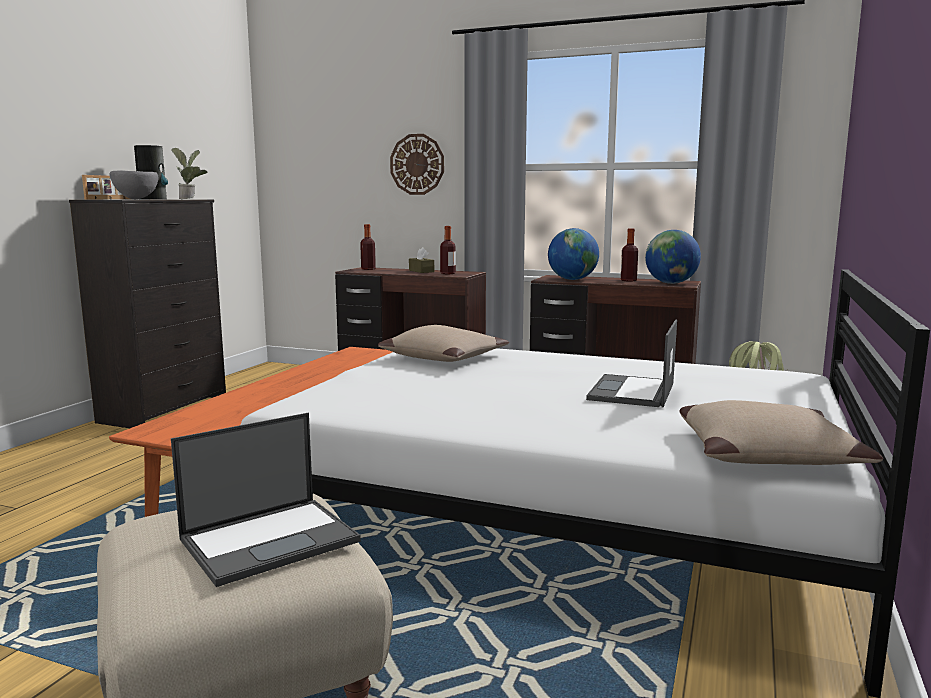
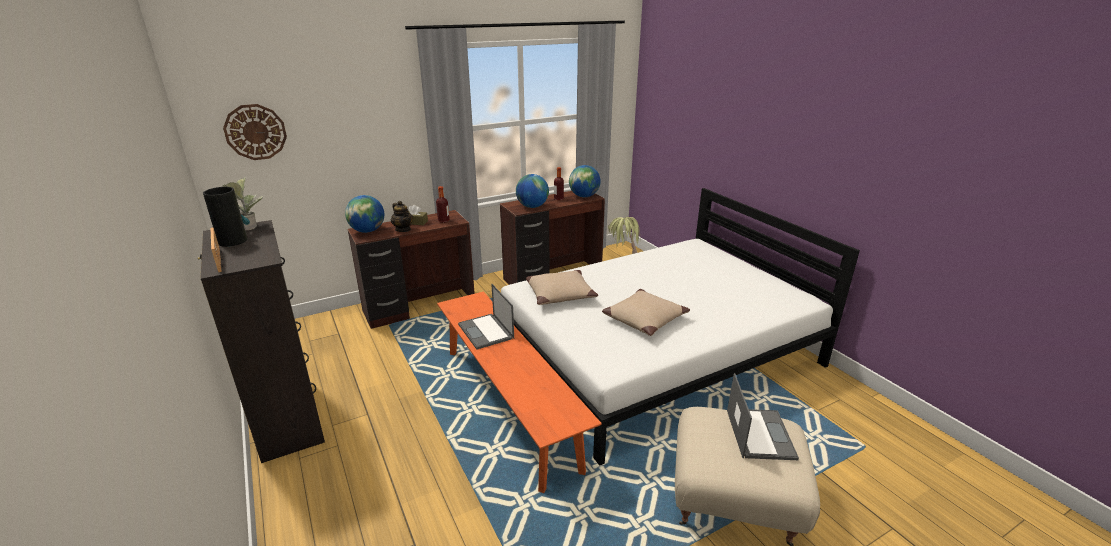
camera: 50 degrees left, 15 degrees up
grey bowl [110,171,158,199] -> none
bottle [360,224,376,270] -> globe [345,195,384,233]
wall clock [390,134,444,195] -> wall clock moved to [223,104,287,160]
laptop [586,320,677,408] -> laptop moved to [458,284,514,350]
beige pillow [680,400,883,465] -> beige pillow moved to [602,289,690,336]
none -> teapot [391,201,413,232]

